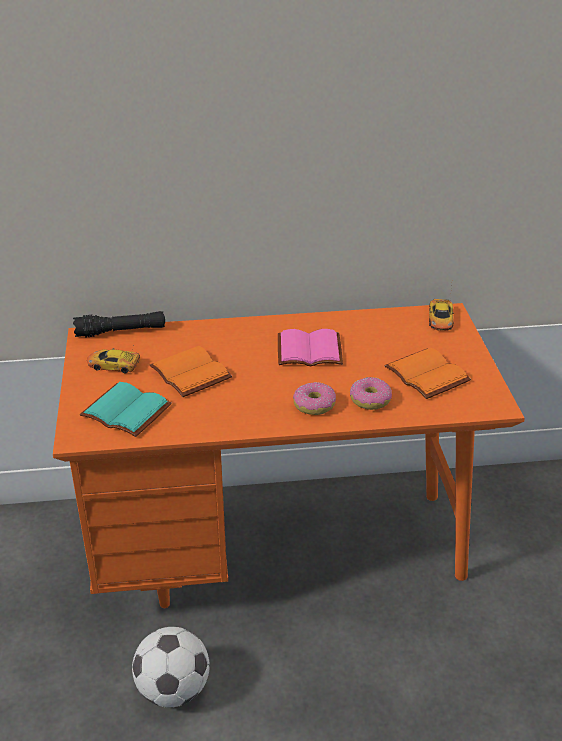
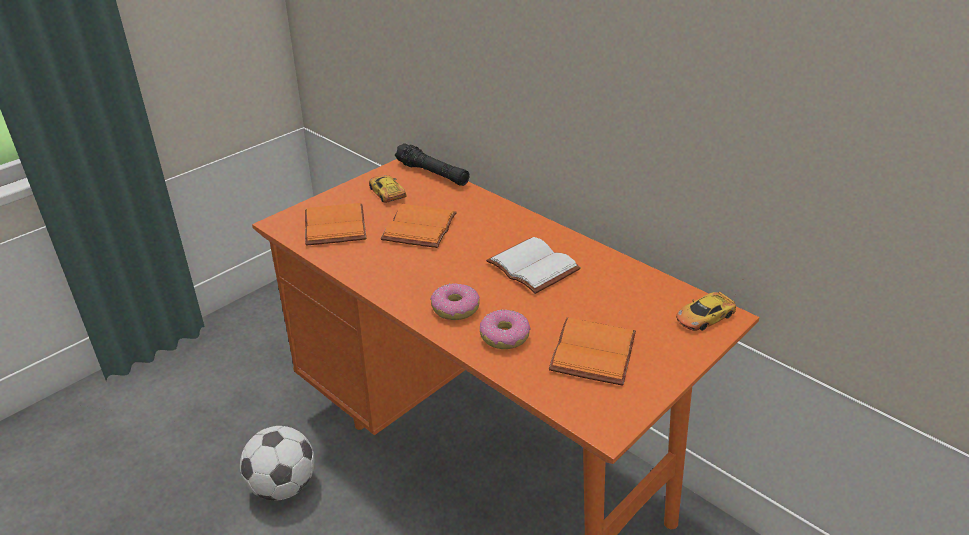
camera: 50 degrees right, 0 degrees up
turquoise book [80,382,172,437] -> orange book [305,203,366,246]
pink book [278,329,343,366] -> white book [486,237,581,294]

